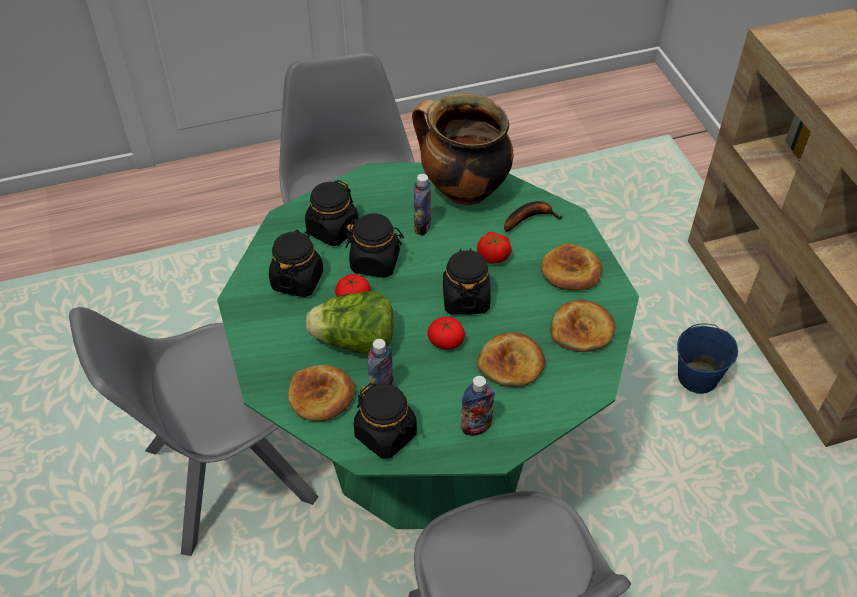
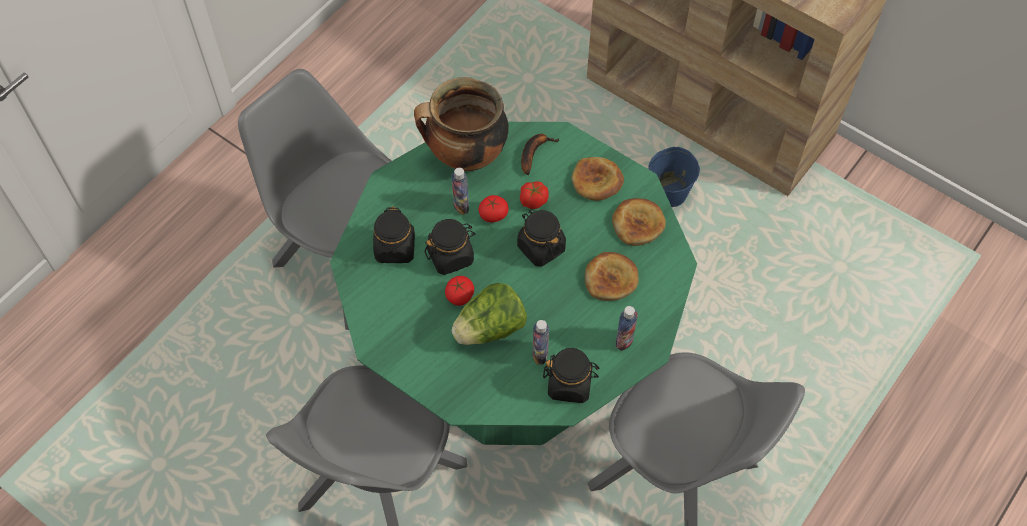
camera: 35 degrees left, 10 degrees up
black jar [269,230,323,297] -> none
bread [288,365,356,422] -> none
tomato [427,316,465,350] -> tomato moved to [479,195,509,222]

